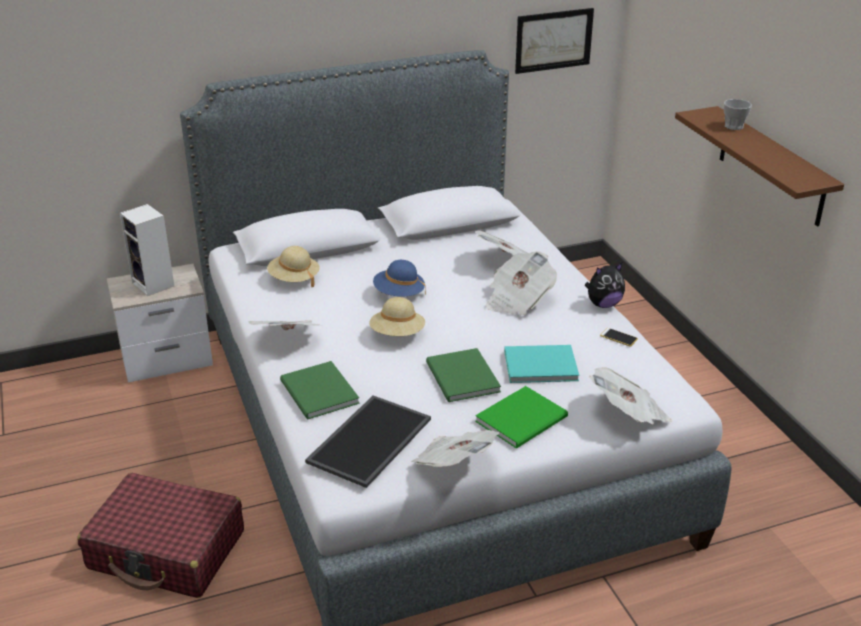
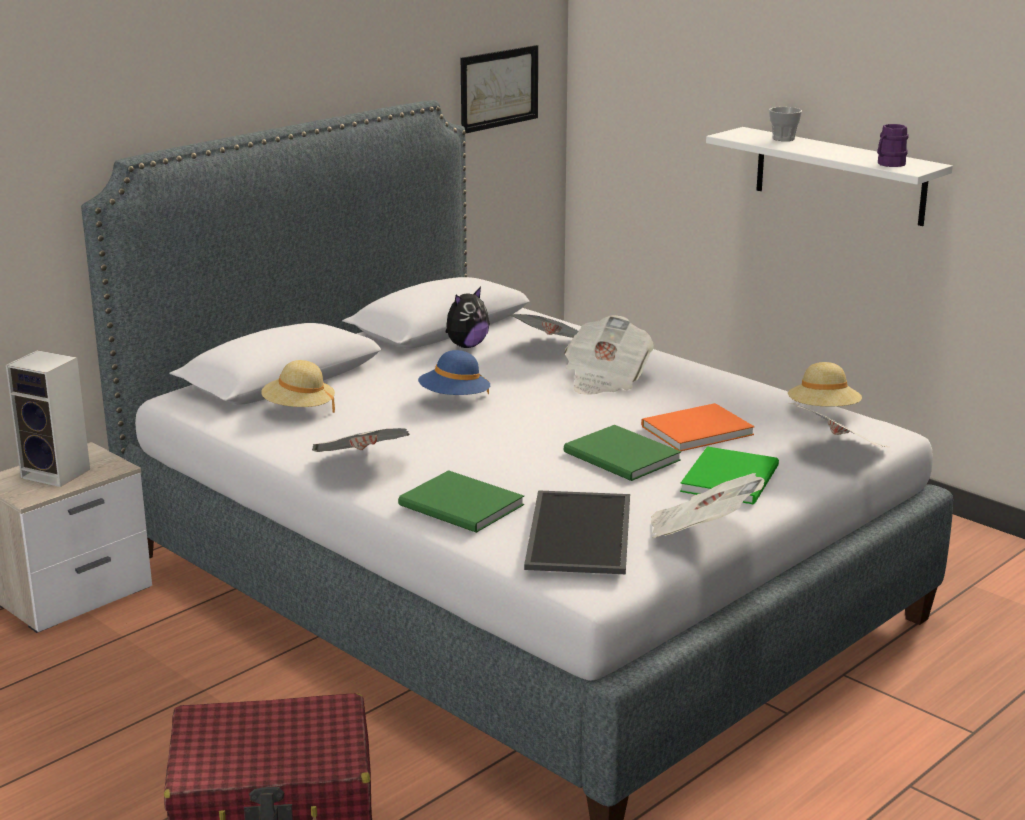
camera: 25 degrees left, 10 degrees down
beige hat [369,297,425,336] -> beige hat moved to [788,362,862,406]
turquoise book [504,345,579,383] -> orange book [641,403,755,451]
plush toy [585,263,625,308] -> plush toy moved to [445,287,489,348]
phone [600,328,638,347] -> none
brown shelf [675,106,844,227] -> white shelf [706,127,953,226]
none -> purple mug [877,124,909,167]

